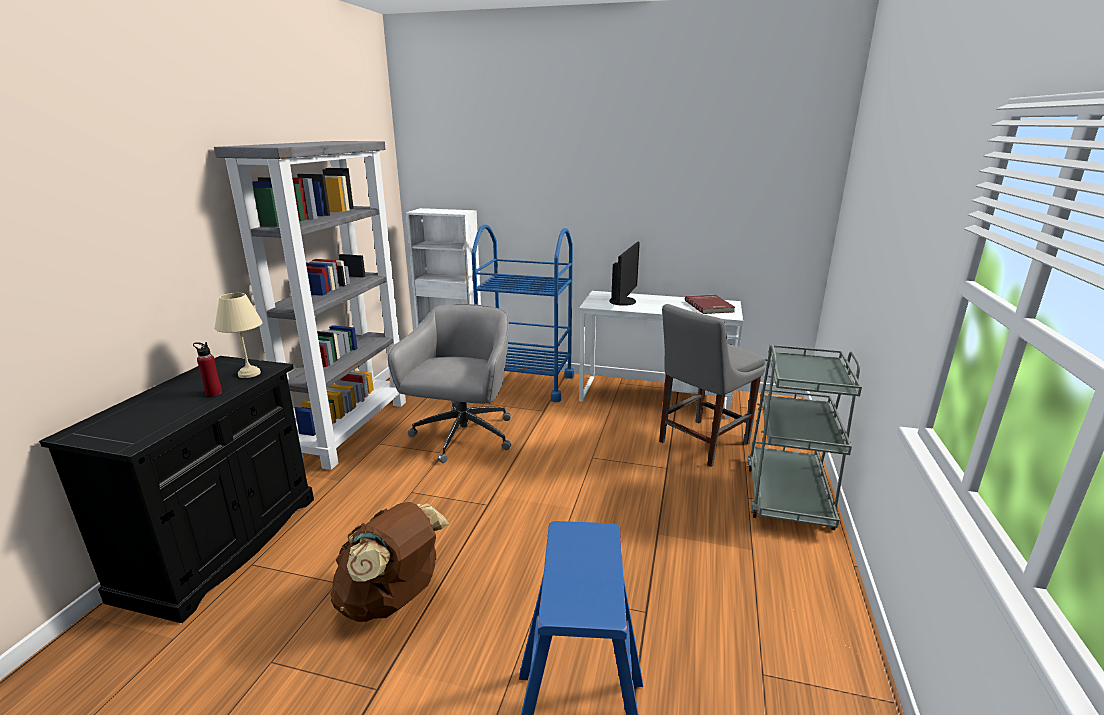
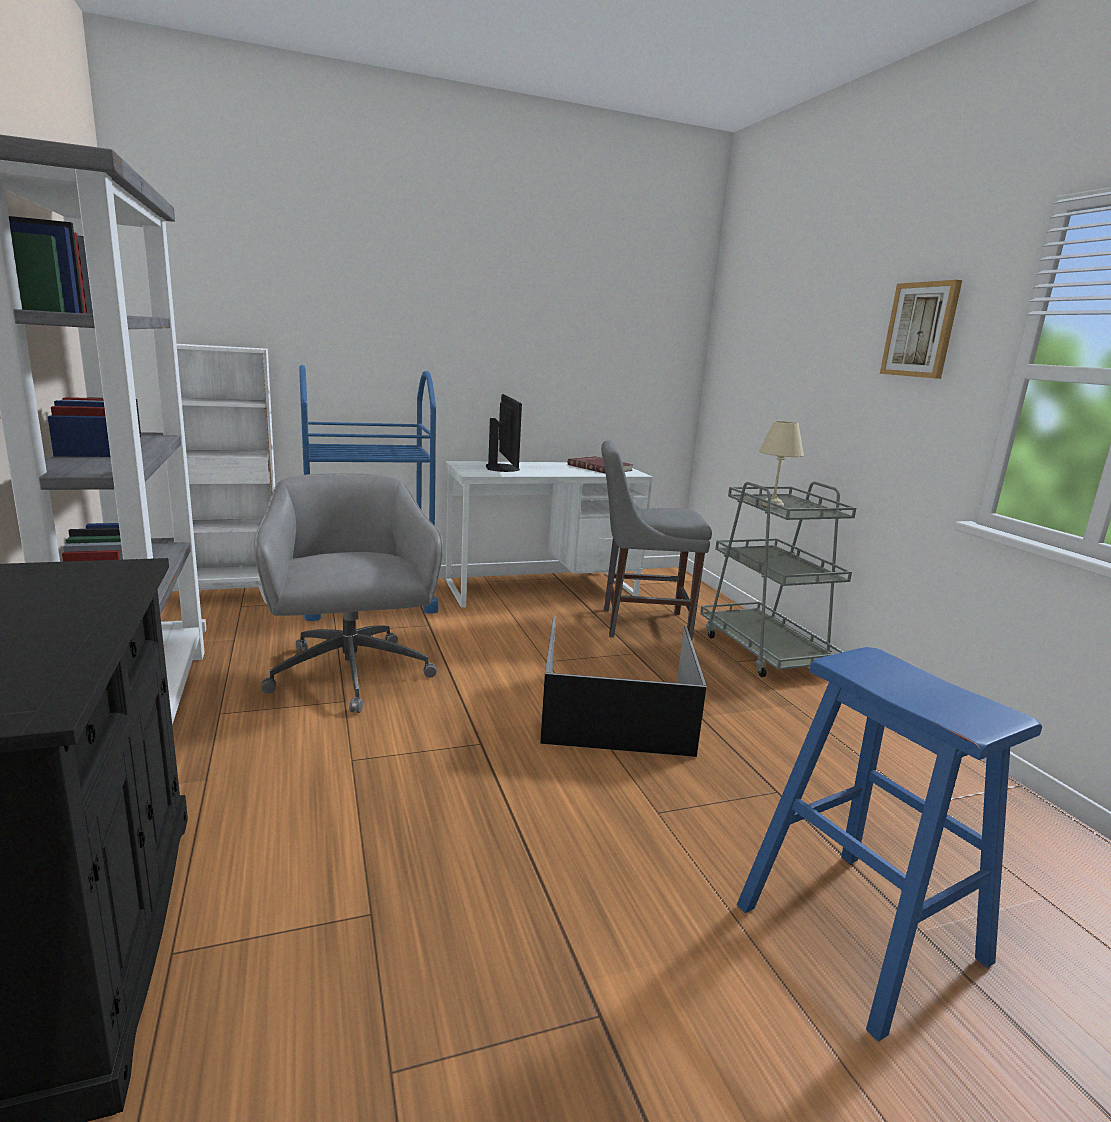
camera: 35 degrees left, 5 degrees down
red bottle [193,342,222,396] -> none
beige table lamp [215,293,262,378] -> beige table lamp moved to [759,421,804,508]
brown backpack [330,502,450,622] -> none
grey chair [659,304,765,467] -> grey chair turned 75 degrees clockwise [601,440,712,640]
none -> black storage box [540,616,707,757]
none -> picture [880,280,962,379]

